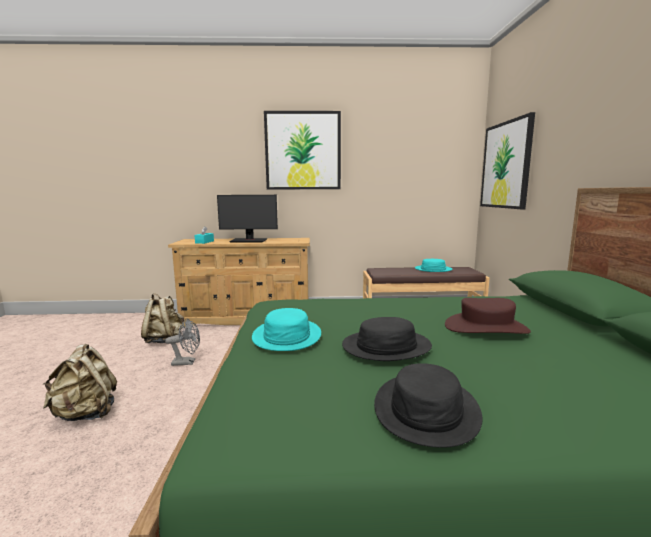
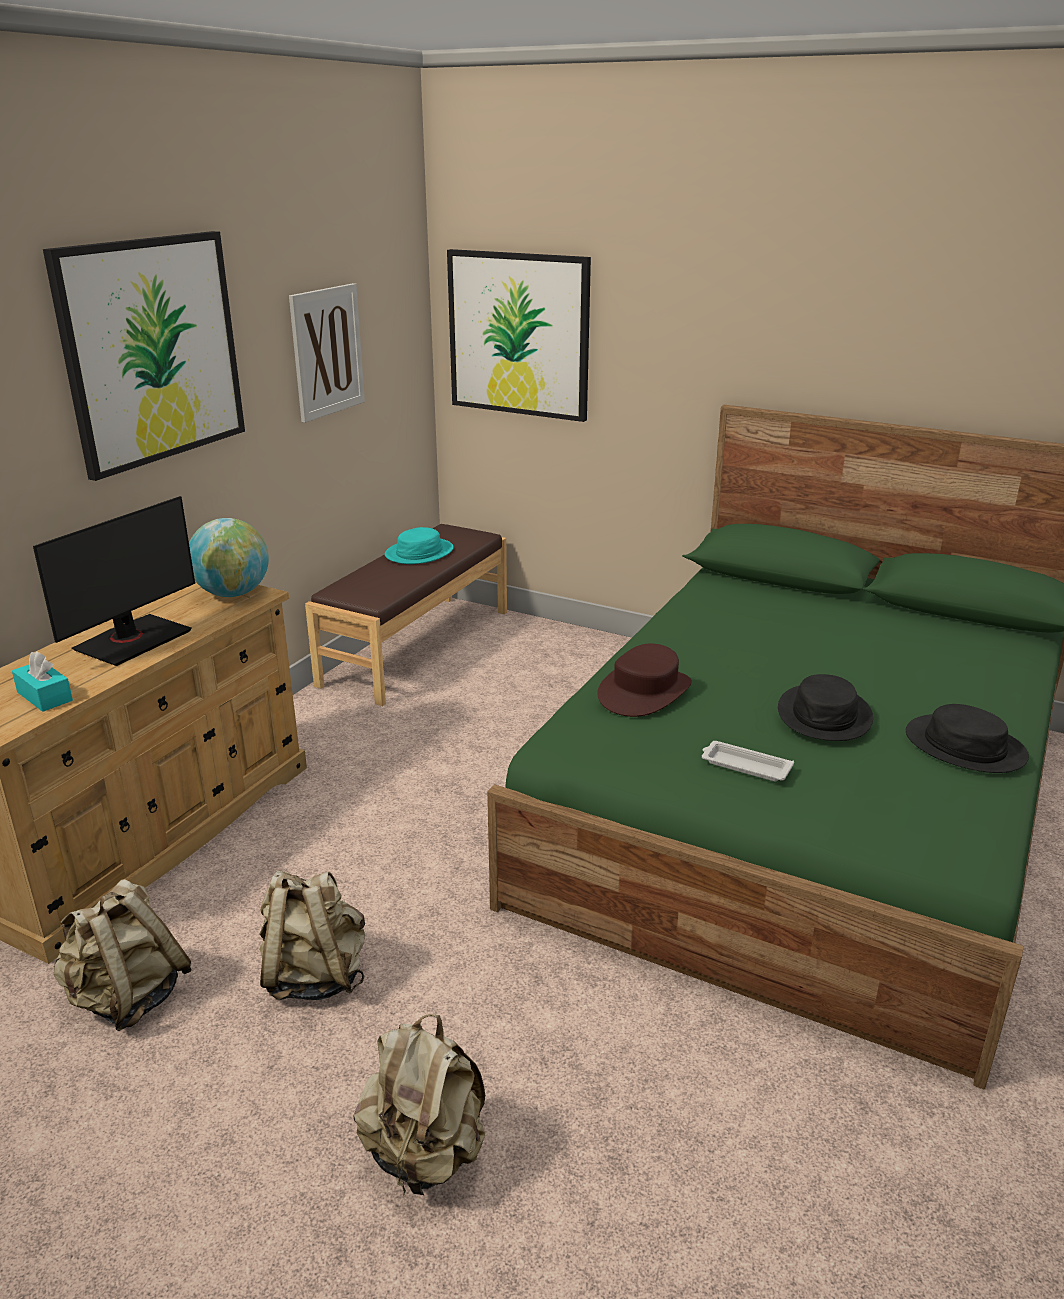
camera: 60 degrees left, 15 degrees up
grey fan [165,319,200,366] -> beige backpack [259,871,365,1000]
turquoise hat [252,308,321,351] -> white tray [702,741,794,781]
brown hat [445,298,531,334] -> brown hat moved to [597,643,692,717]
none -> globe [189,518,269,597]
none -> picture [289,283,365,423]

